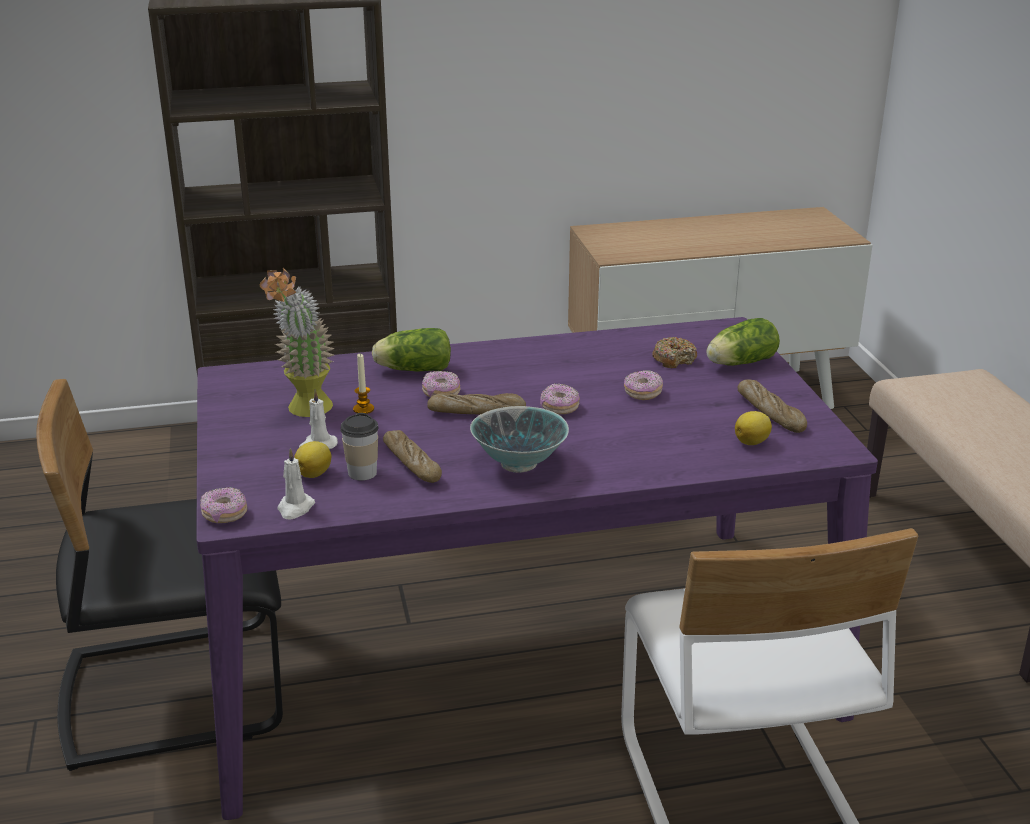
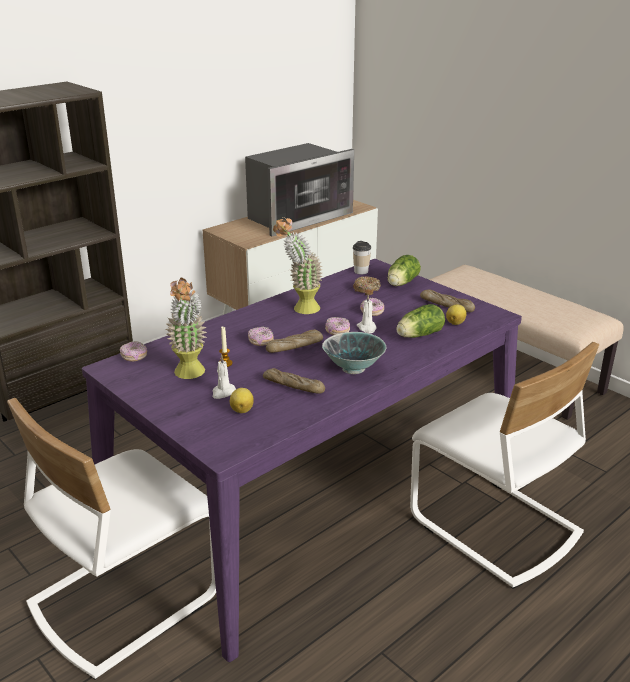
camera: 30 degrees left, 0 degrees up
black chair [36,379,283,771] -> white chair [7,398,216,680]
donut [200,487,247,523] -> donut moved to [120,341,147,362]
white candle [278,448,315,519] -> white candle moved to [357,295,377,333]
cup [340,413,379,481] -> cup moved to [353,241,371,274]
lettuce [372,328,451,372] -> lettuce moved to [396,304,445,338]
none -> microwave [245,143,354,236]
none -> potted plant [273,217,323,314]

